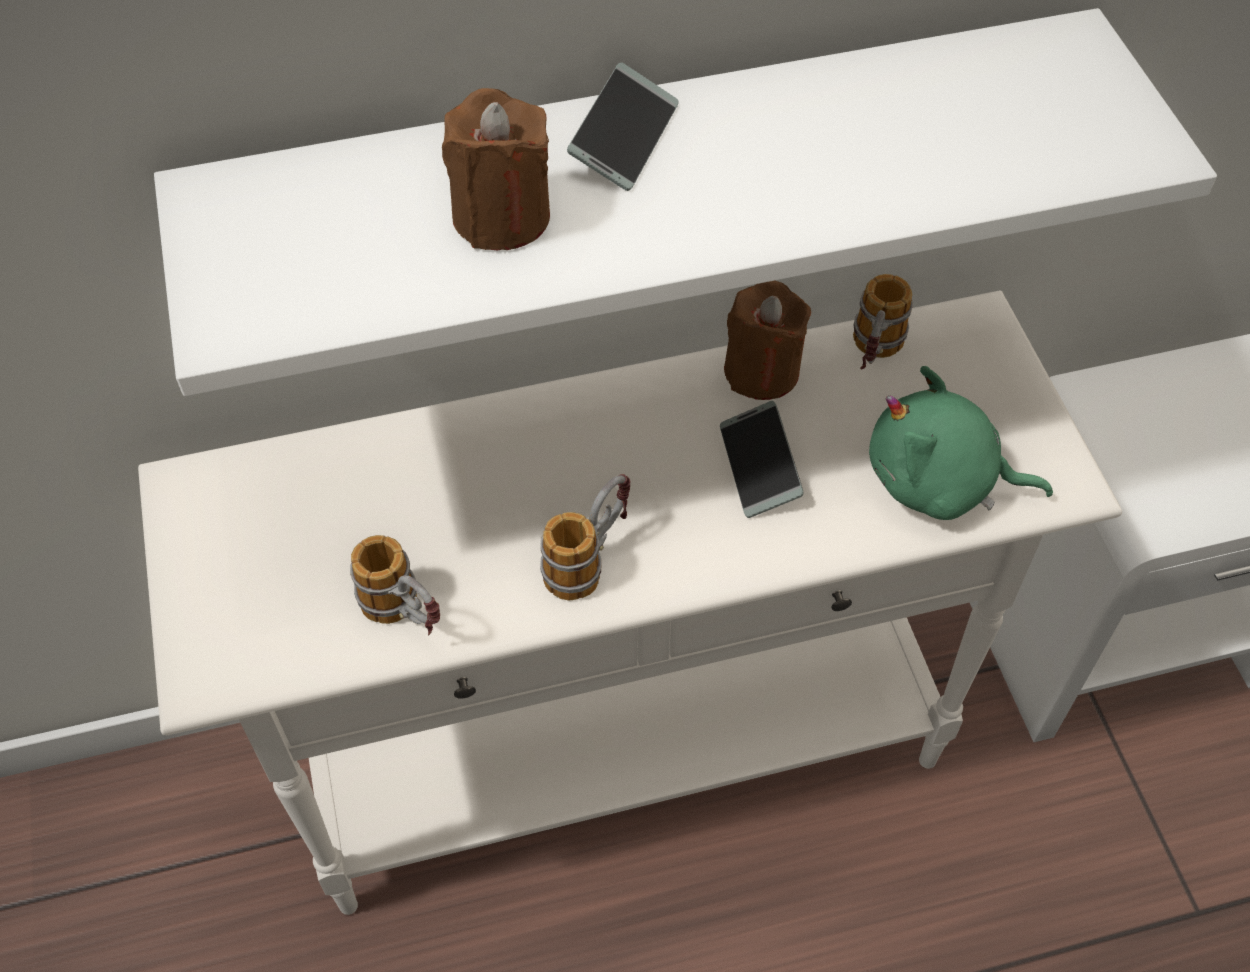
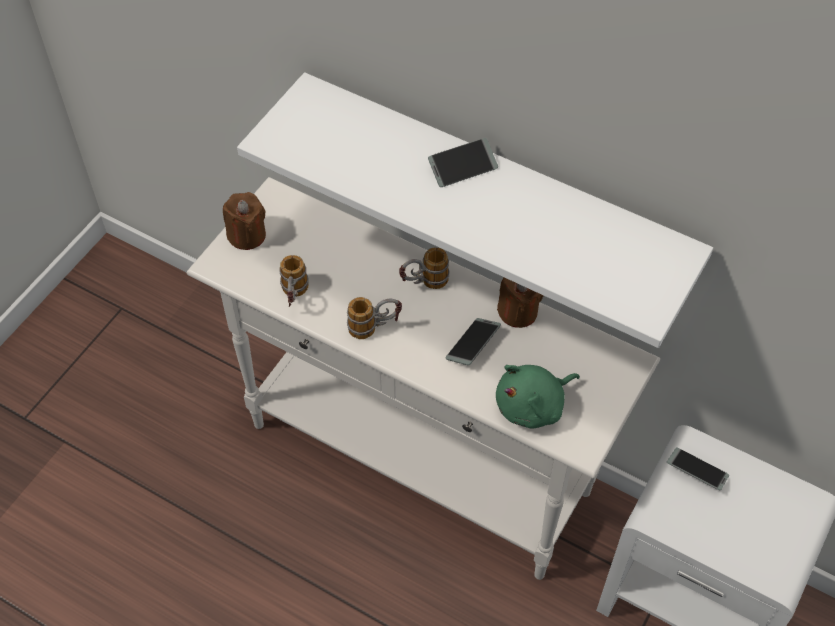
camera: 45 degrees right, 0 degrees up
brown candle [442,88,550,250] -> brown candle moved to [223,192,266,250]
mug [853,274,913,369] -> mug moved to [399,248,449,289]
green plush toy [869,366,1053,520] -> green plush toy turned 90 degrees counterclockwise [496,365,580,429]
none -> phone [667,447,729,490]

